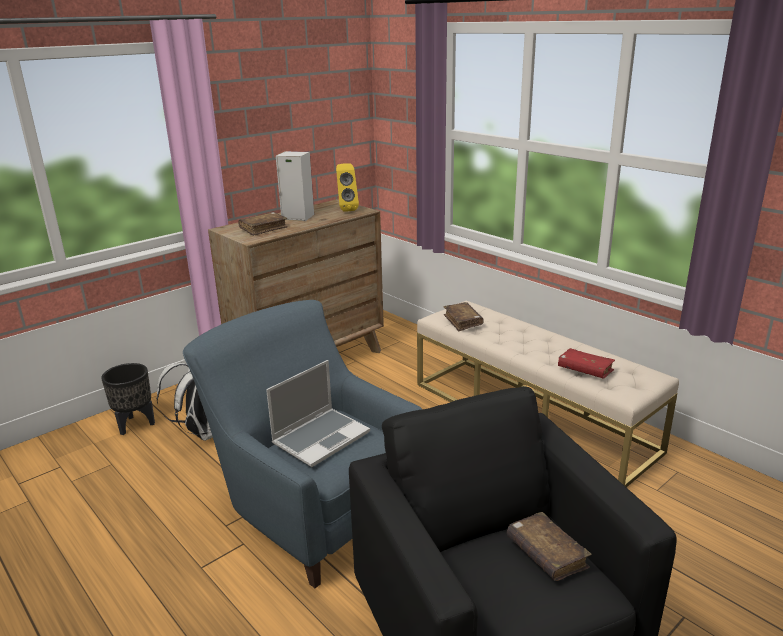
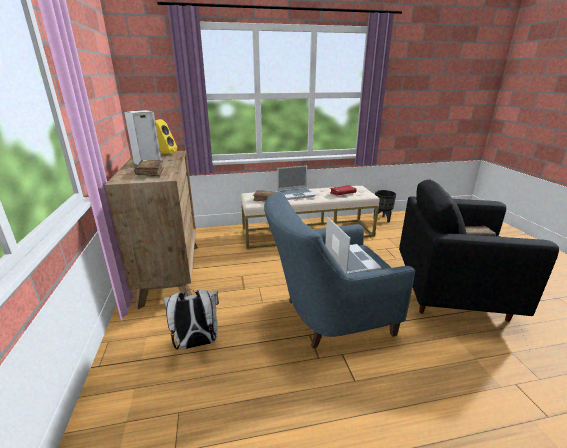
camera: 60 degrees left, 0 degrees up
black planter [101,363,155,435] -> black planter moved to [374,190,396,223]
none -> laptop [277,165,316,200]

